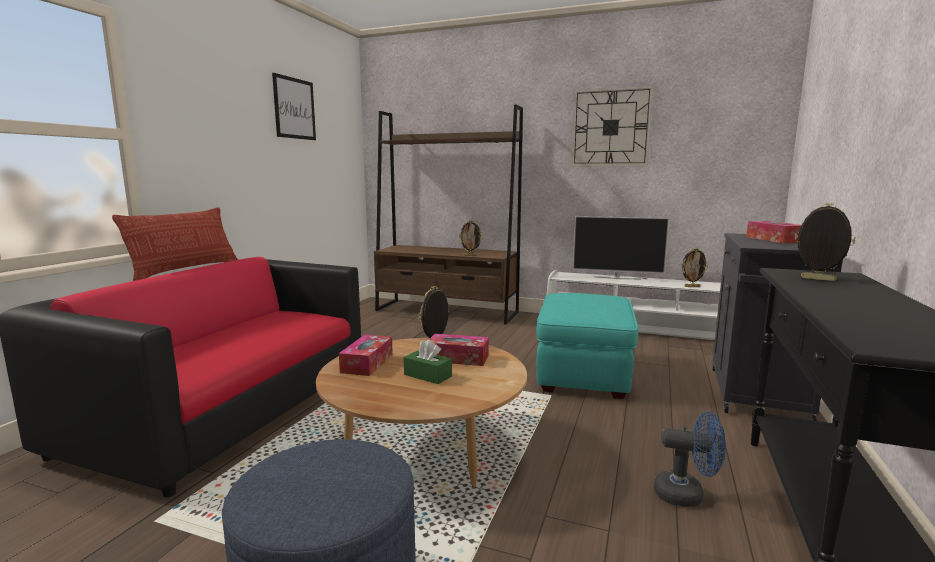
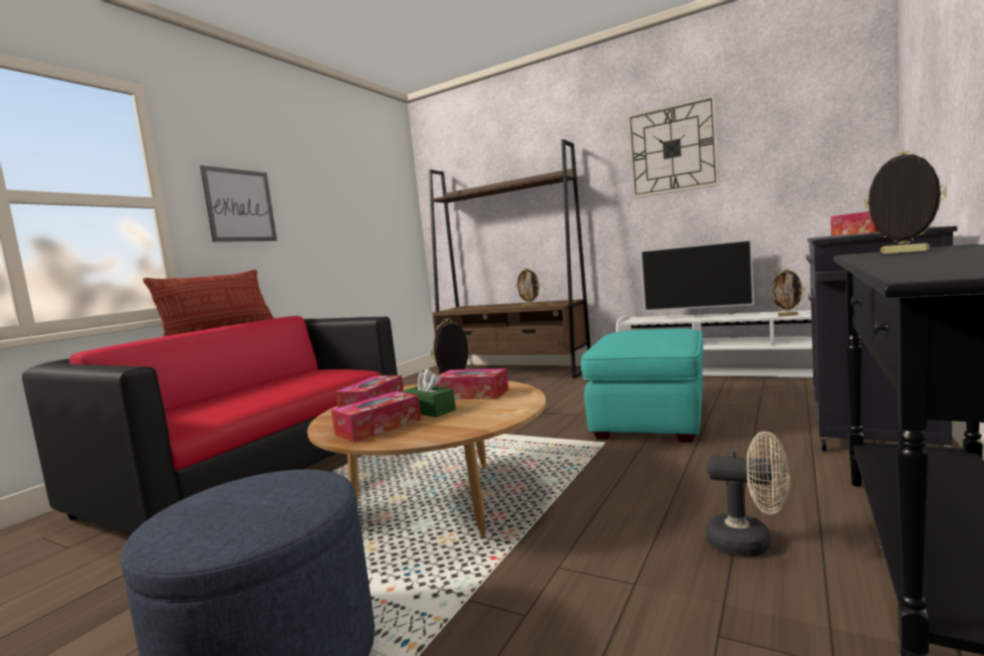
camera: 10 degrees right, 5 degrees down
picture [272,73,316,140] -> picture moved to [200,165,277,242]
blue fan [654,412,726,507] -> beige fan [706,431,790,556]
none -> tissue box [331,391,421,443]

